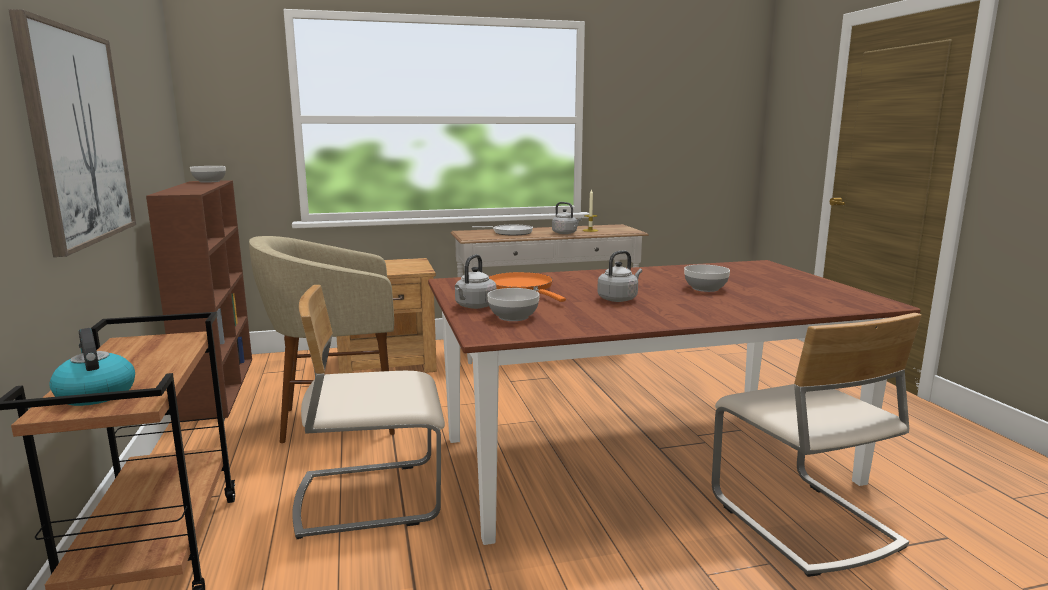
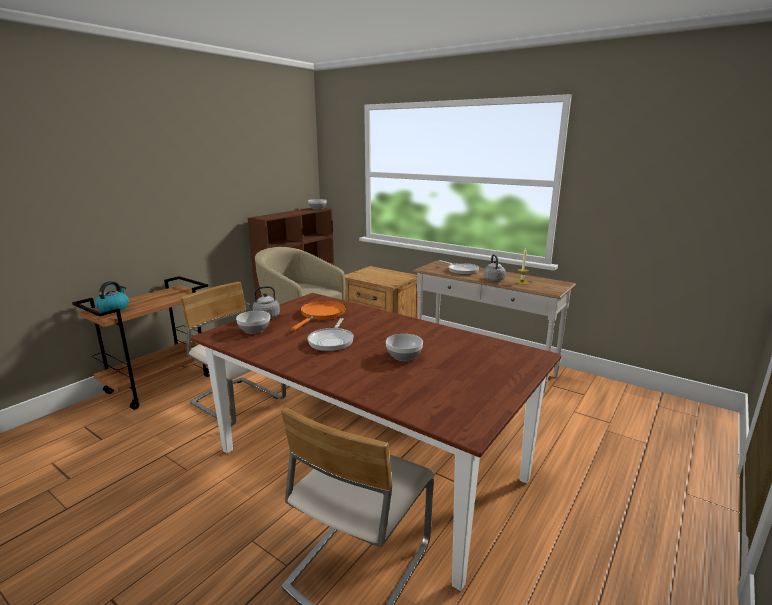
camera: 50 degrees right, 5 degrees up
picture [8,9,136,257] -> none
grey kettle [597,250,642,302] -> frying pan [307,318,354,351]

